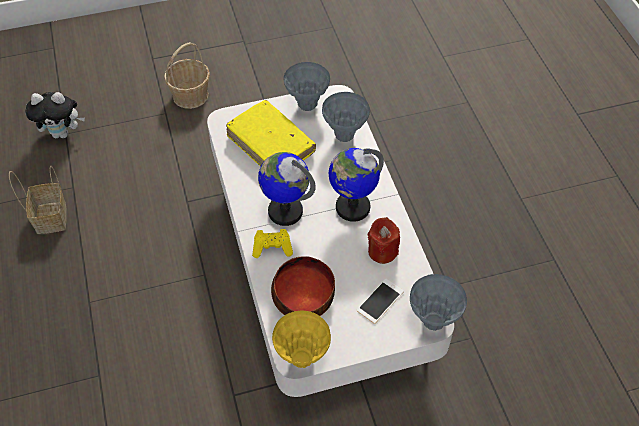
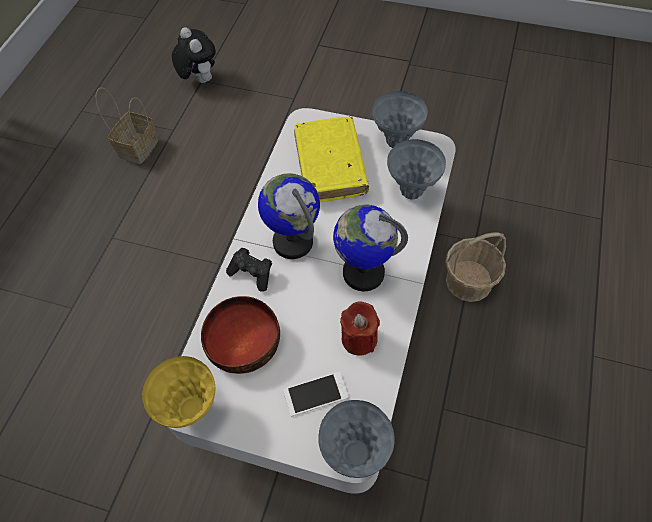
camera: 35 degrees right, 5 degrees up
plush toy [25,92,85,138] -> plush toy turned 150 degrees counterclockwise [172,27,216,83]
basket [164,42,210,109] -> basket moved to [445,232,506,302]
yellow game controller [252,229,293,258] -> black game controller [226,248,272,292]

